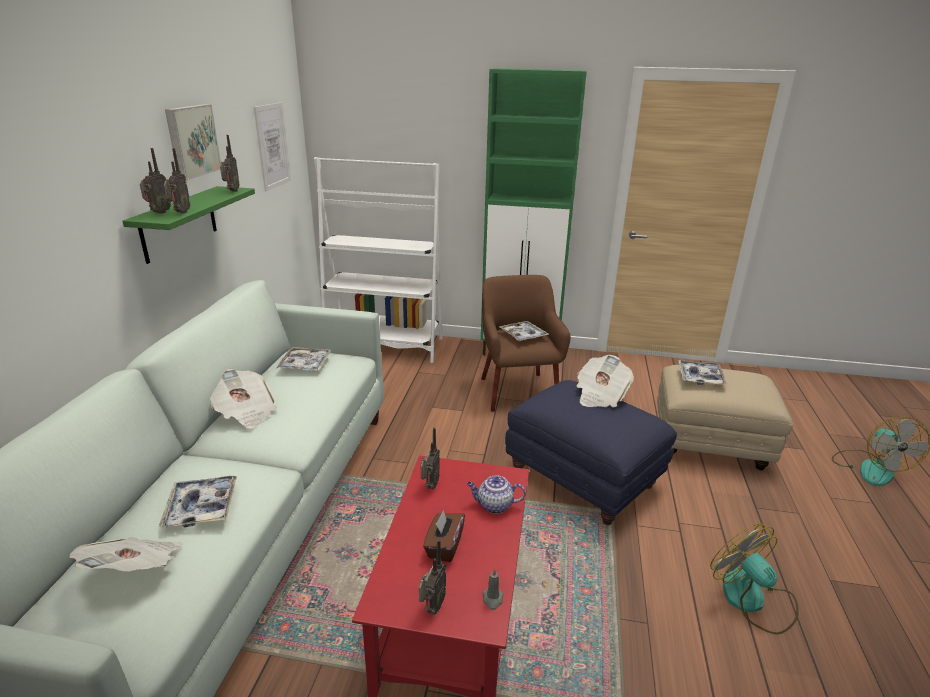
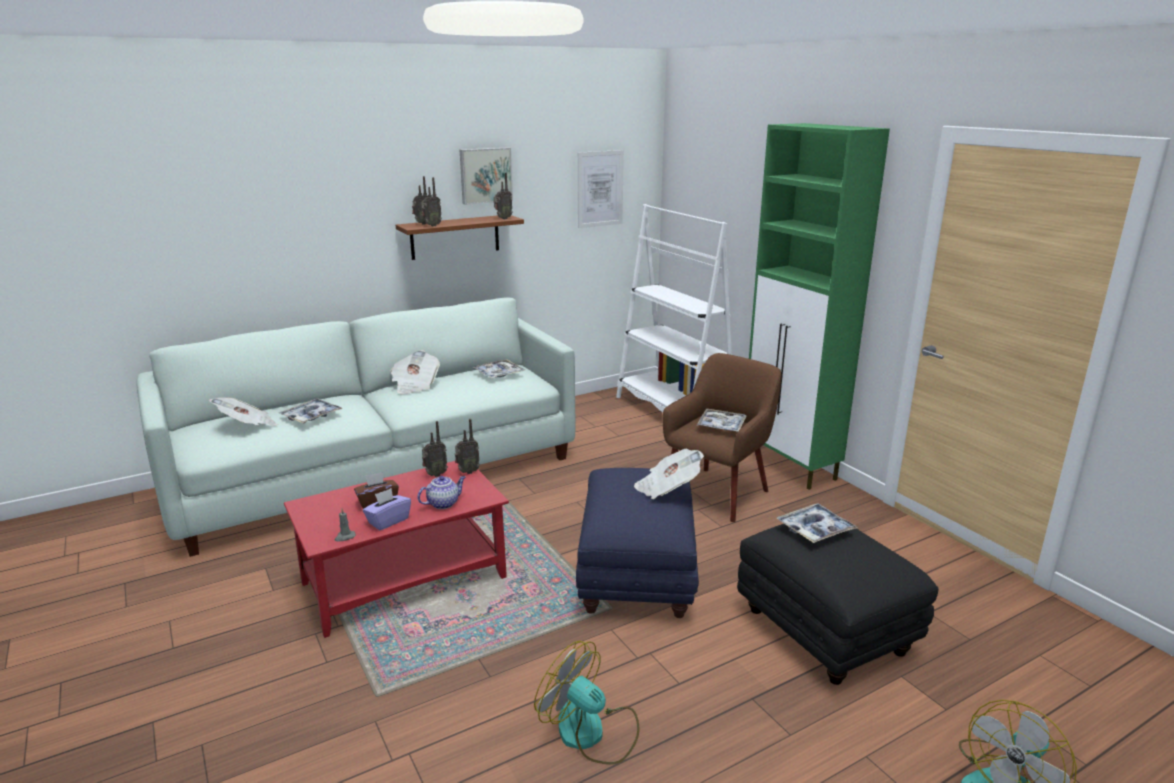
camera: 50 degrees right, 5 degrees down
green shelf [122,186,255,264] -> brown shelf [396,215,524,260]
radio [419,539,446,615] -> radio moved to [455,419,480,474]
teapot [467,475,526,514] -> teapot turned 90 degrees clockwise [417,476,465,509]
beige ottoman [657,365,793,470] -> black ottoman [737,524,939,685]
fan [710,523,799,635] -> fan turned 75 degrees counterclockwise [534,640,640,765]
none -> purple tissue box [363,488,411,530]

